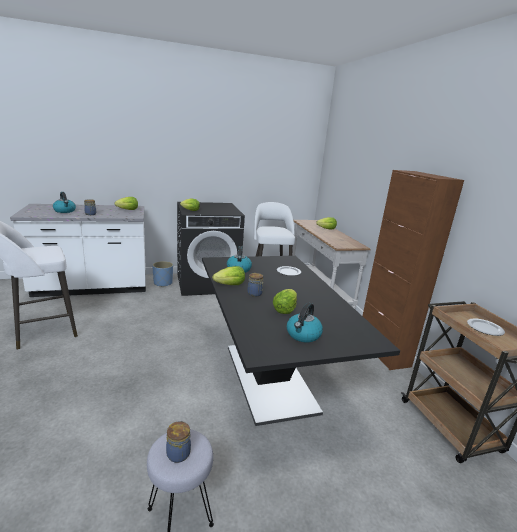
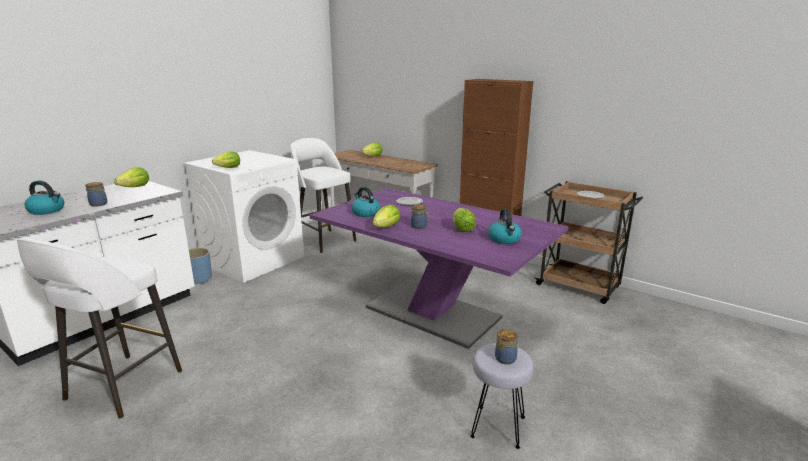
camera: 35 degrees left, 0 degrees up
black washing machine [177,202,245,296] -> white washing machine [183,150,304,283]
black dining table [202,256,400,426] -> purple dining table [310,188,569,349]

